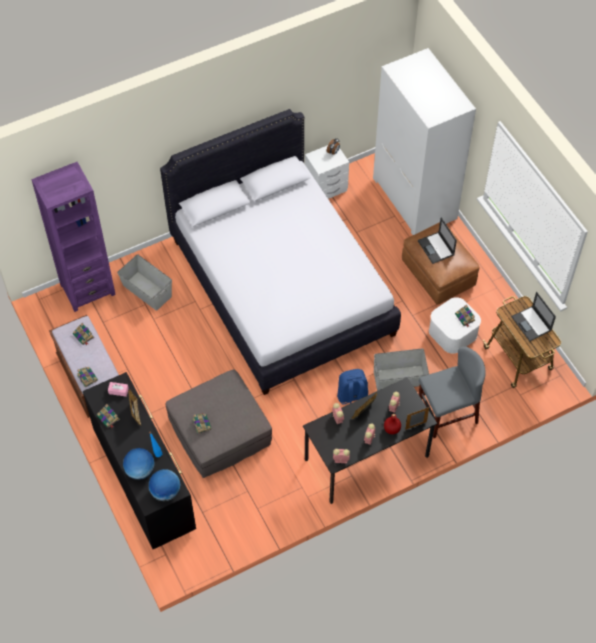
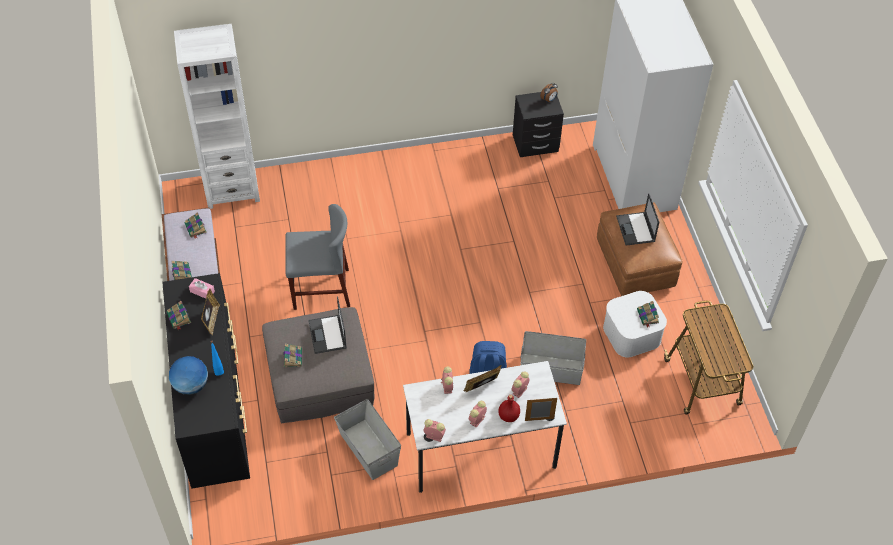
camera: 15 degrees right, 5 degrees down
purple bookcase [31,162,116,312] -> white bookcase [174,24,260,209]
grey storage box [117,254,172,311] -> grey storage box moved to [334,399,401,480]
globe [149,469,180,501] -> none
white bed [160,109,401,395] -> none
black desk [303,377,437,504] -> white desk [403,361,567,493]
white nightstand [305,145,349,199] -> black nightstand [513,92,564,157]
grey chair [419,346,486,438] -> grey chair moved to [285,204,350,310]
laptop [511,292,556,341] -> laptop moved to [308,297,347,354]

